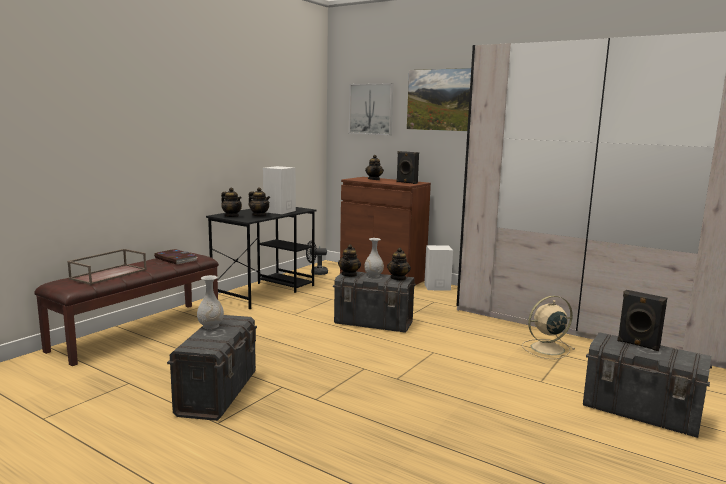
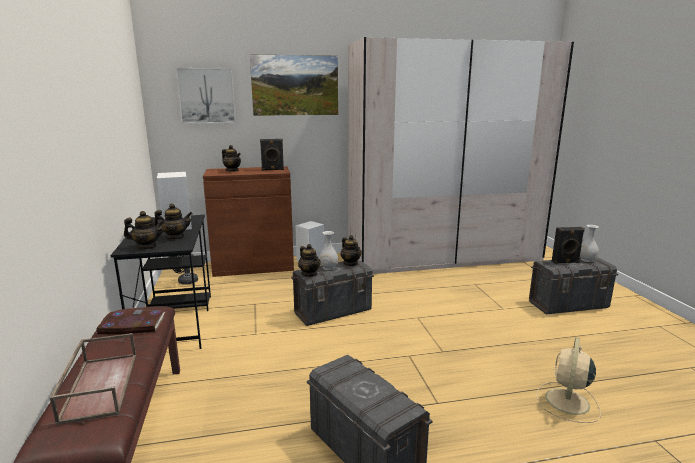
camera: 45 degrees left, 5 degrees up
white vase [197,275,224,329] -> white vase moved to [580,225,599,262]
beige fan [522,296,575,359] -> beige fan moved to [536,338,601,423]

